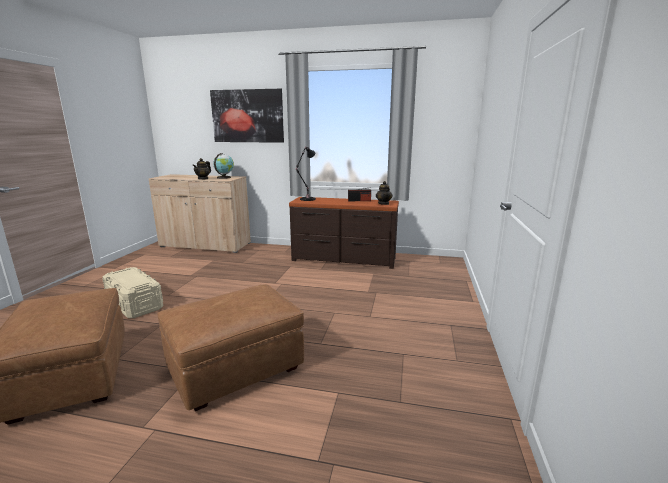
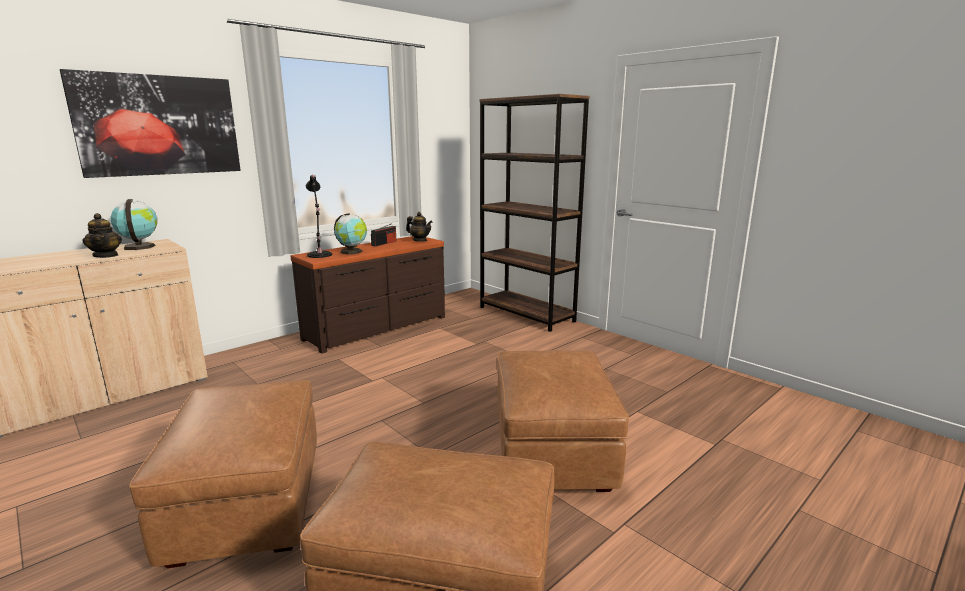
camera: 55 degrees left, 0 degrees up
beige storage box [102,267,163,318] -> brown ottoman [129,380,317,568]
none -> globe [334,213,367,254]
none -> brown bookcase [479,94,590,332]

